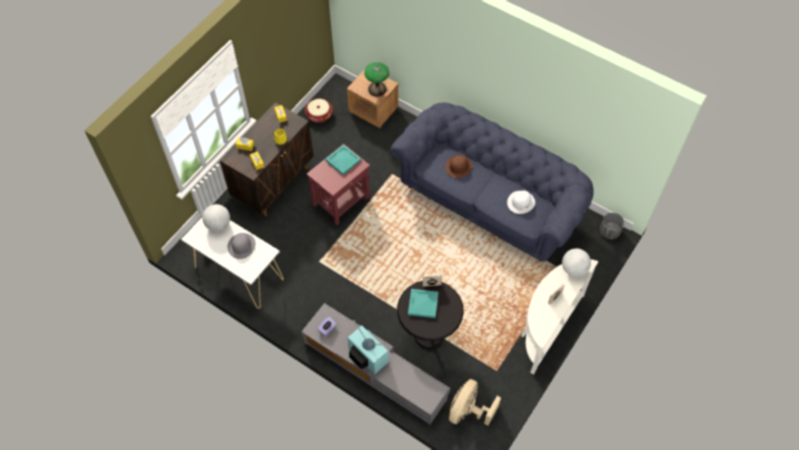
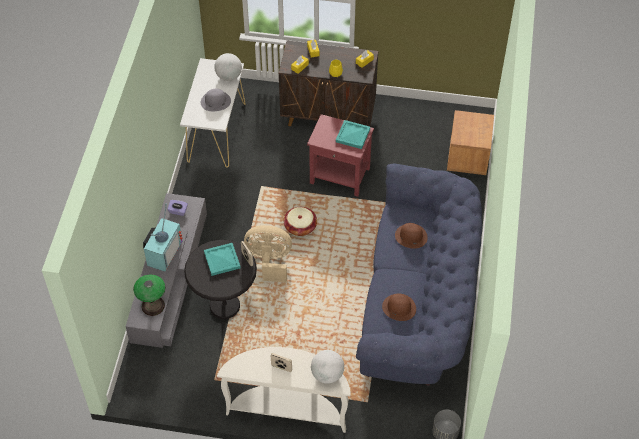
camera: 65 degrees right, 5 degrees down
basket [305,99,333,123] -> basket moved to [284,207,317,236]
table lamp [364,62,389,97] -> table lamp moved to [133,274,166,316]
beige fan [449,379,501,425] -> beige fan moved to [244,225,292,283]
white hat [507,190,535,214] -> brown hat [382,294,416,321]

